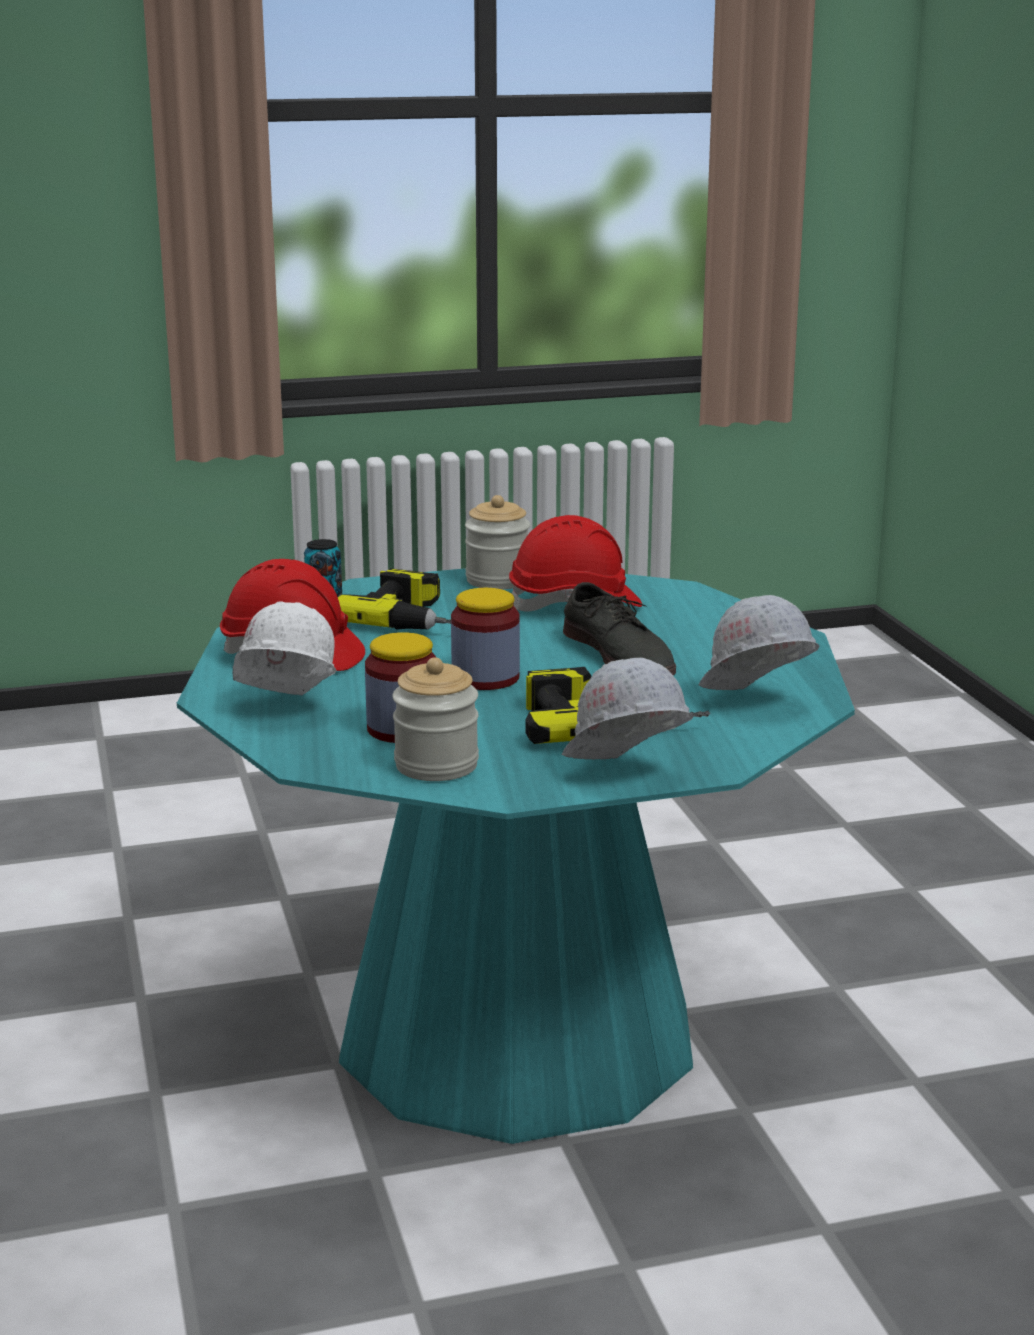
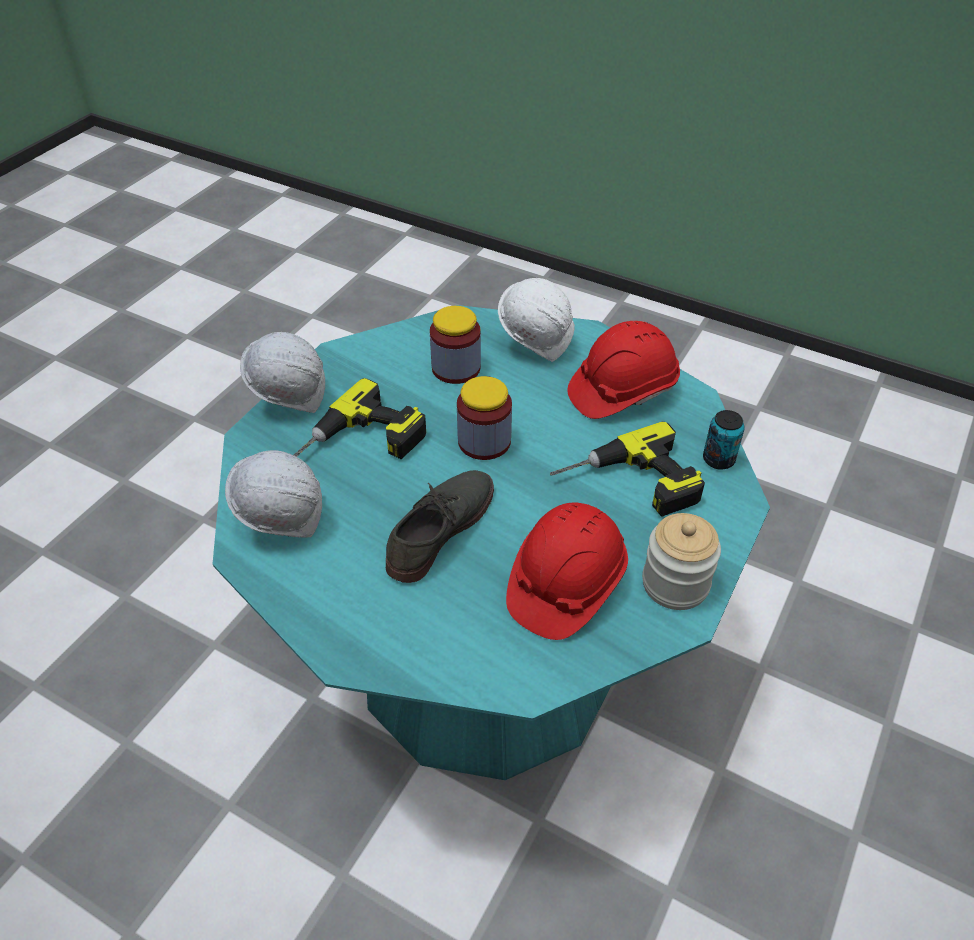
camera: 135 degrees right, 25 degrees up
jar [392,657,479,781] -> none
grey shoe [563,582,676,676] -> grey shoe turned 105 degrees clockwise [386,470,494,583]

